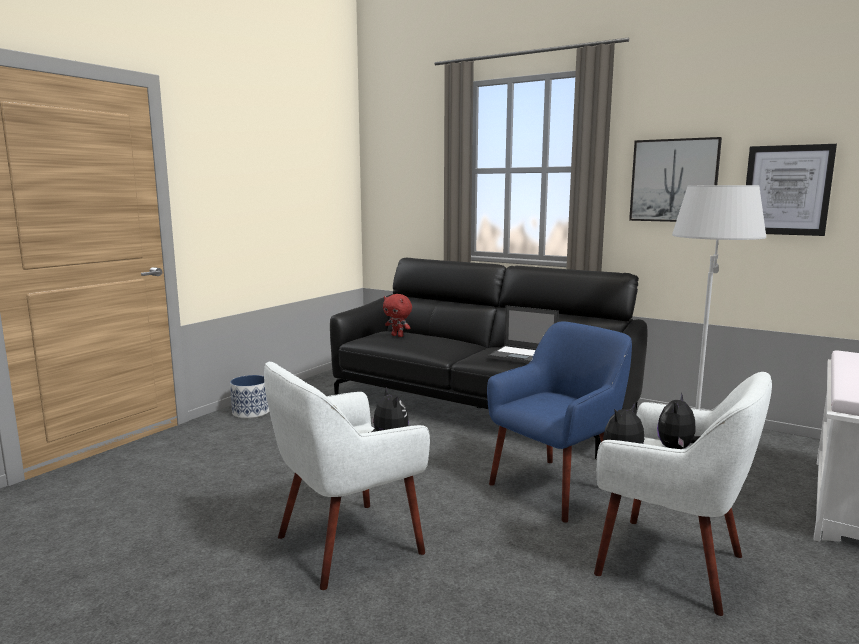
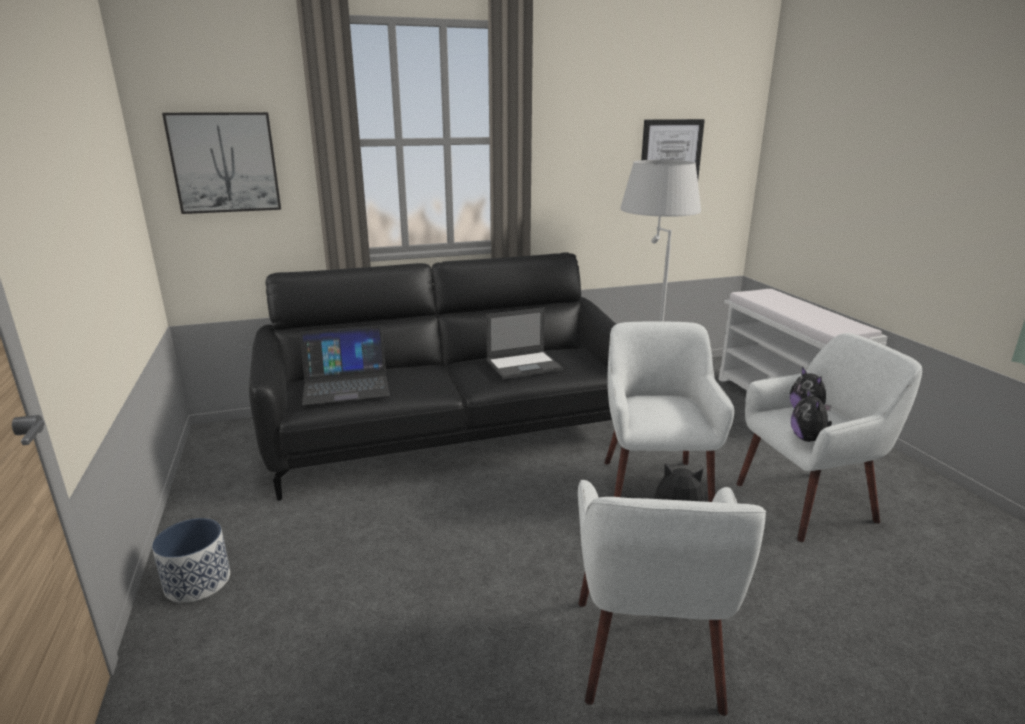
camera: 50 degrees left, 10 degrees up
red plush toy [383,294,412,337] -> laptop [300,325,390,405]
blue armchair [487,322,632,523] -> white armchair [605,321,734,502]
picture [629,137,722,222] -> picture moved to [162,112,281,214]

